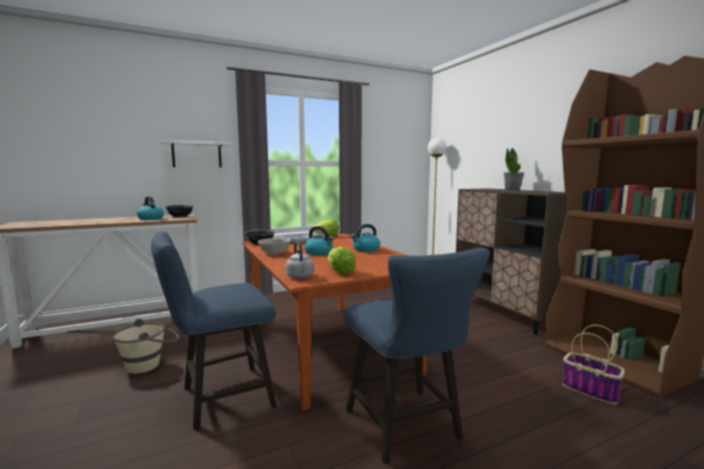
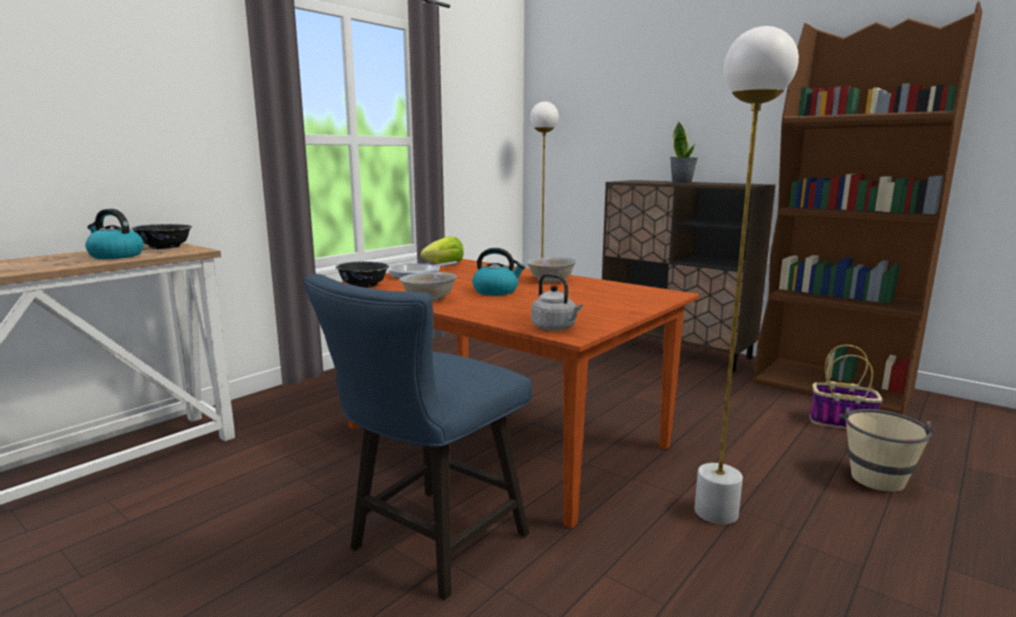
camera: 25 degrees left, 5 degrees up
beige bucket [113,319,179,374] -> beige bucket moved to [838,407,934,492]
white shelf [160,139,233,168] -> none
lettuce [328,246,356,274] -> none
blue chair [344,247,490,464] -> white floor lamp [694,26,799,525]
kettle [351,224,380,252] -> white bowl [526,257,576,283]

